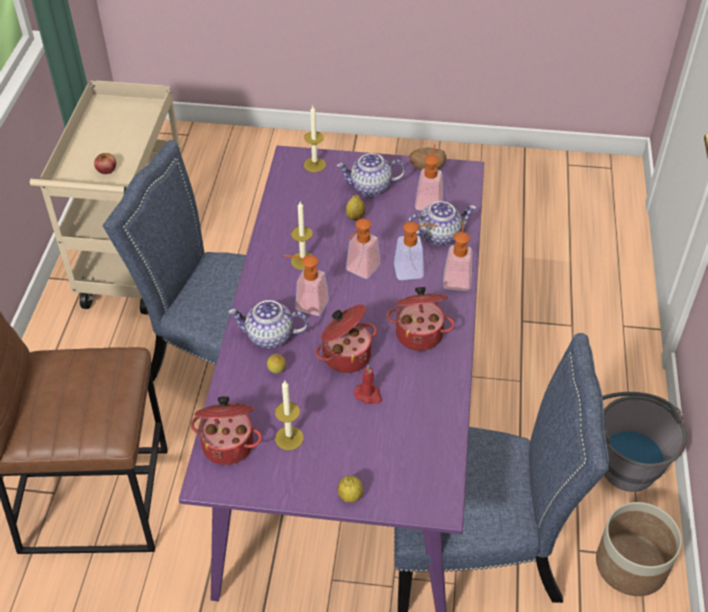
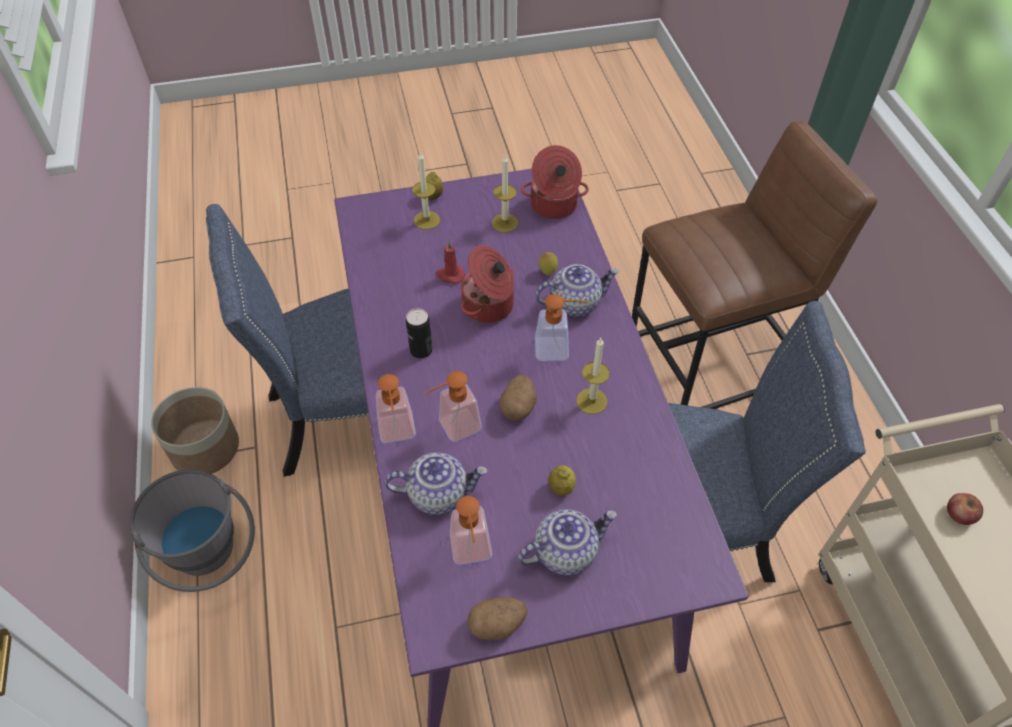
camera: 160 degrees right, 5 degrees up
candle [304,106,326,172] -> candle moved to [412,152,440,230]
soap dispenser [346,218,380,279] -> potato [500,375,537,420]
cooking pot [387,287,454,351] -> can [406,308,433,358]
teapot [407,201,476,246] -> teapot turned 150 degrees counterclockwise [385,452,487,515]

